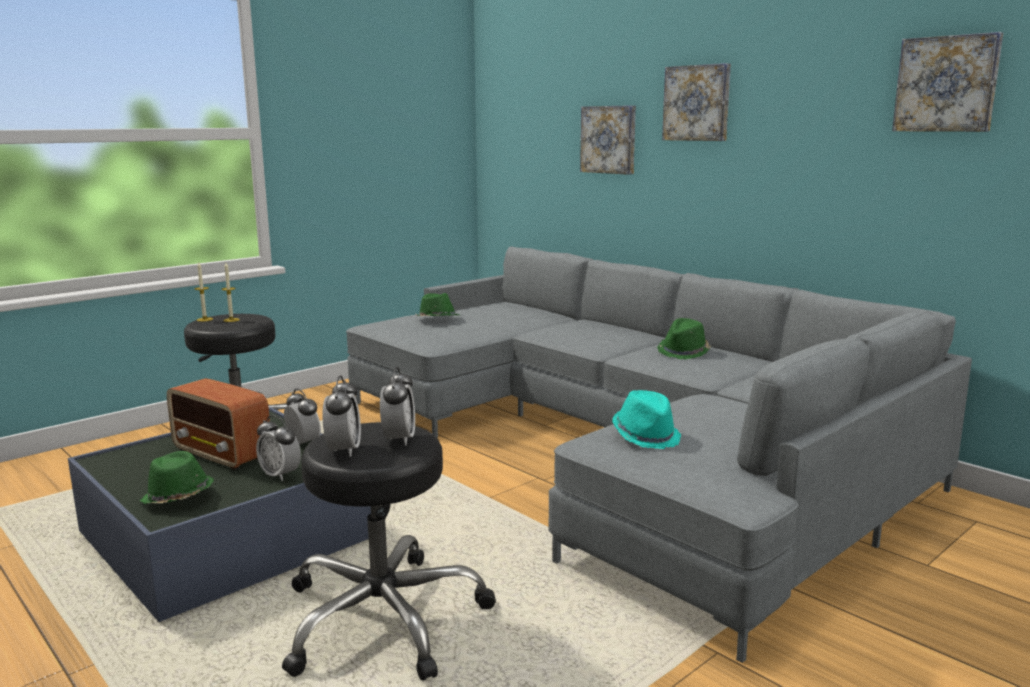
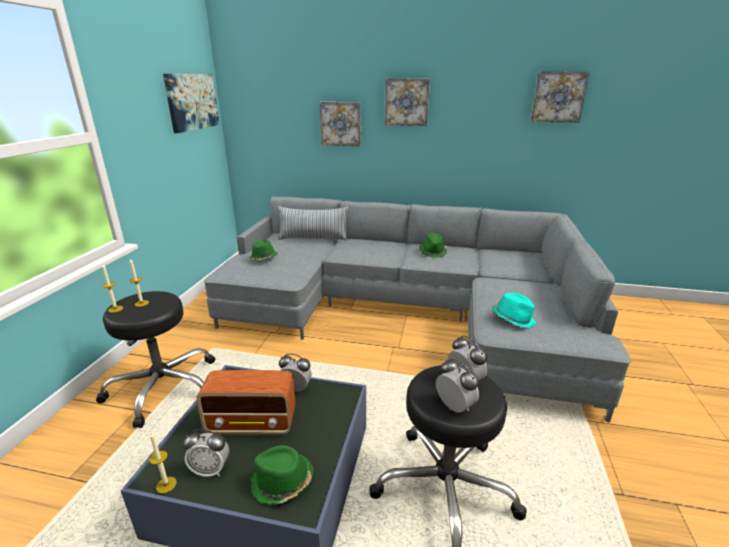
camera: 35 degrees left, 10 degrees up
alarm clock [256,415,301,481] -> alarm clock moved to [183,429,229,477]
none -> candle [149,432,177,494]
none -> picture [163,74,220,133]
none -> pillow [277,206,348,241]

